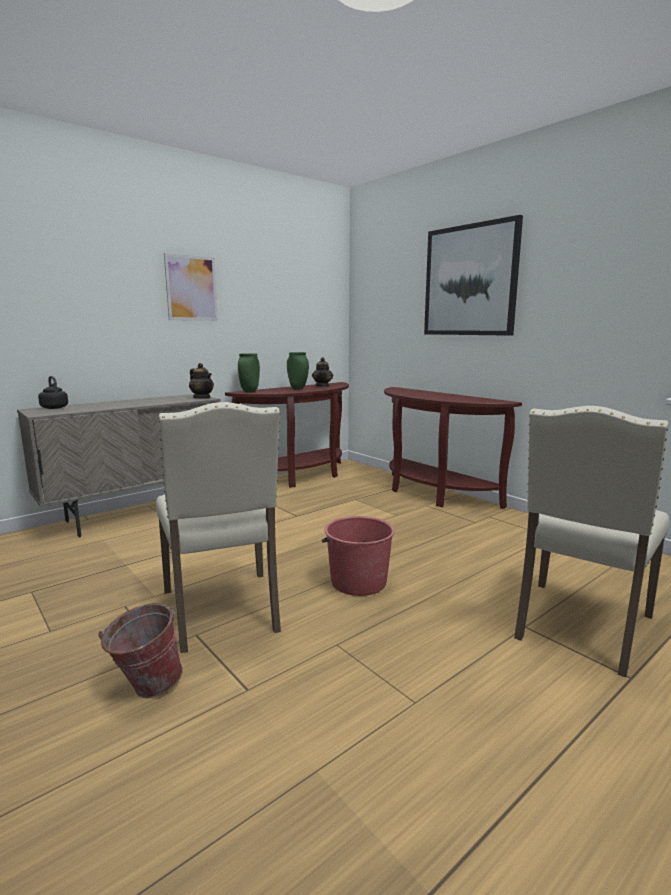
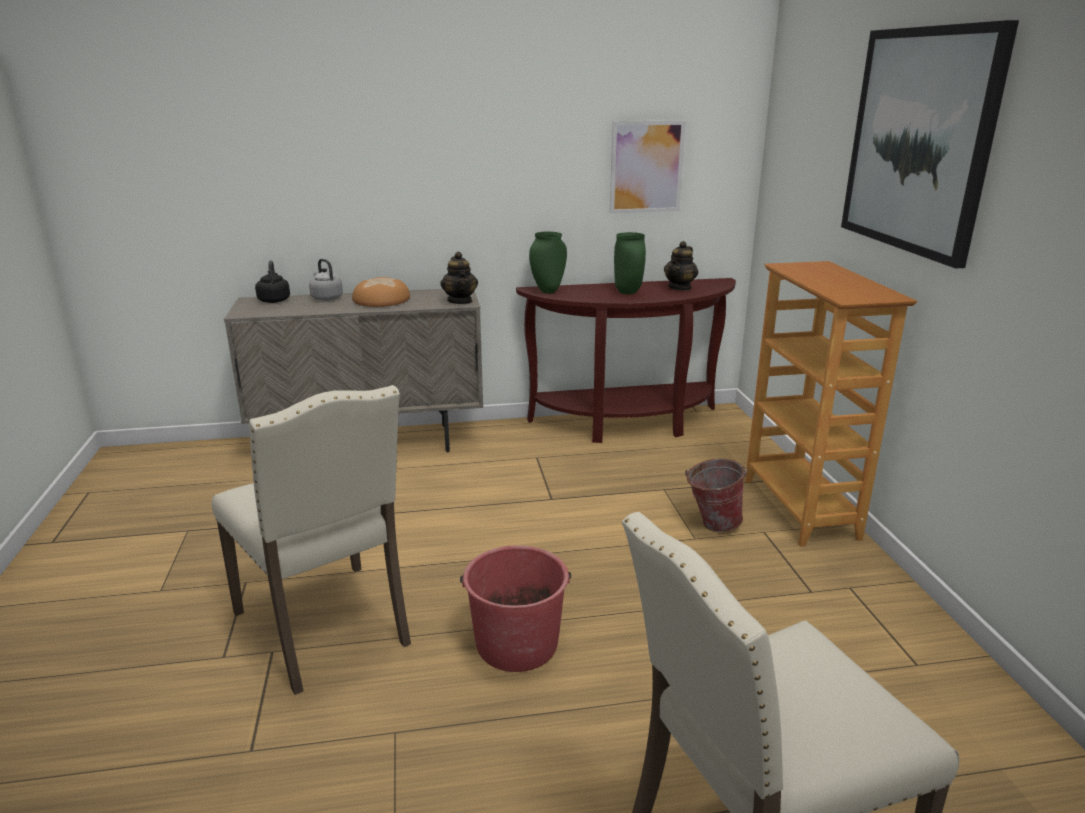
camera: 30 degrees right, 10 degrees up
bucket [98,603,182,698] -> bucket moved to [685,459,747,532]
beige chair [156,402,281,653] -> beige chair turned 45 degrees counterclockwise [212,385,411,695]
picture [164,253,218,321] -> picture moved to [610,120,686,213]
brown console table [384,387,522,509] -> bookcase [745,261,918,547]
none -> grey kettle [309,259,343,301]
none -> bread [352,277,410,307]

